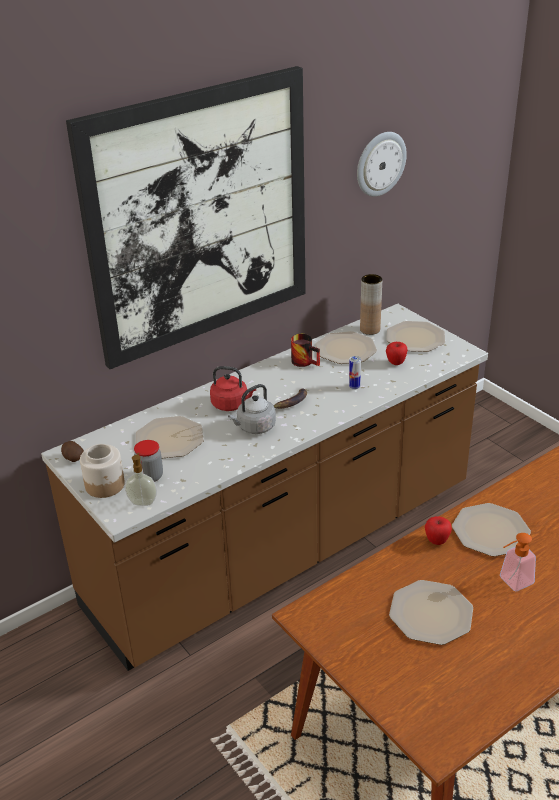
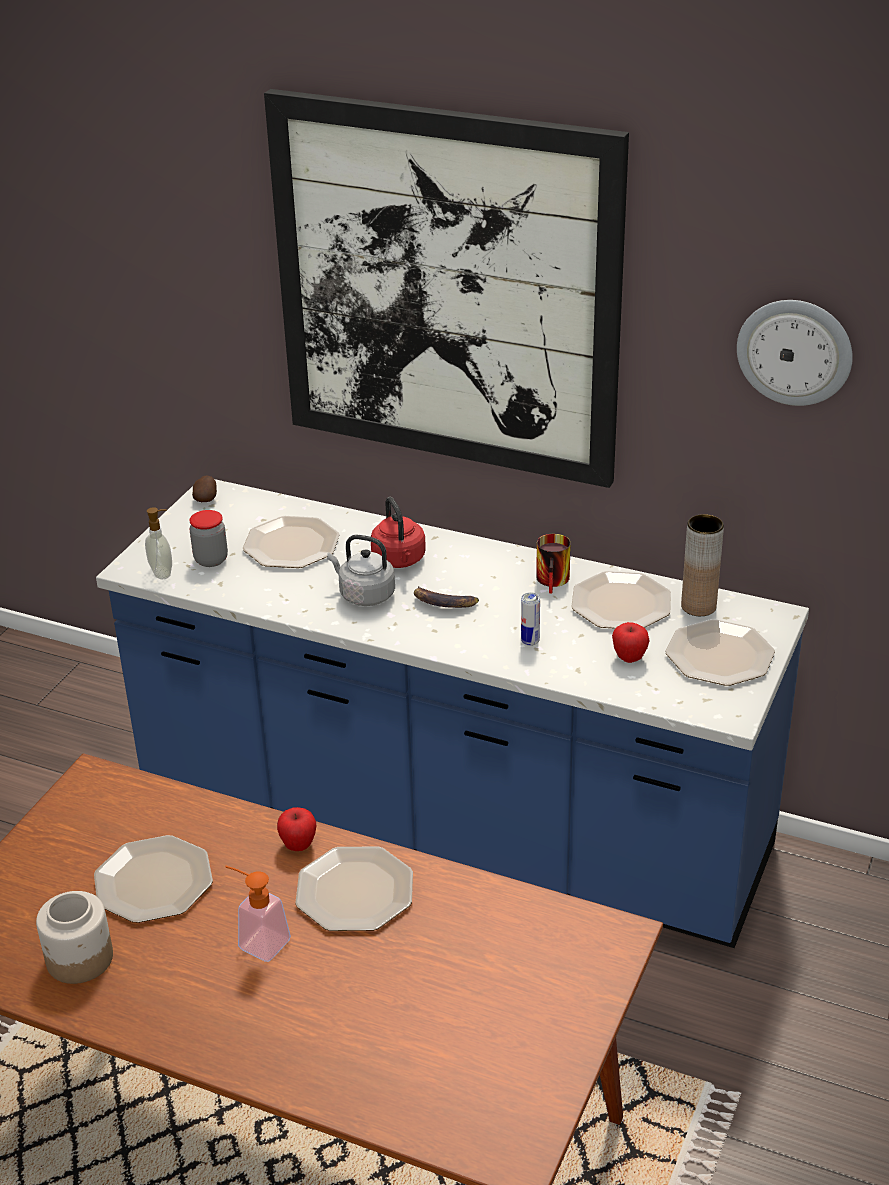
camera: 60 degrees right, 0 degrees up
brown counter [41,304,488,671] -> blue counter [96,479,809,948]
jar [80,444,125,498] -> jar moved to [36,891,113,984]

